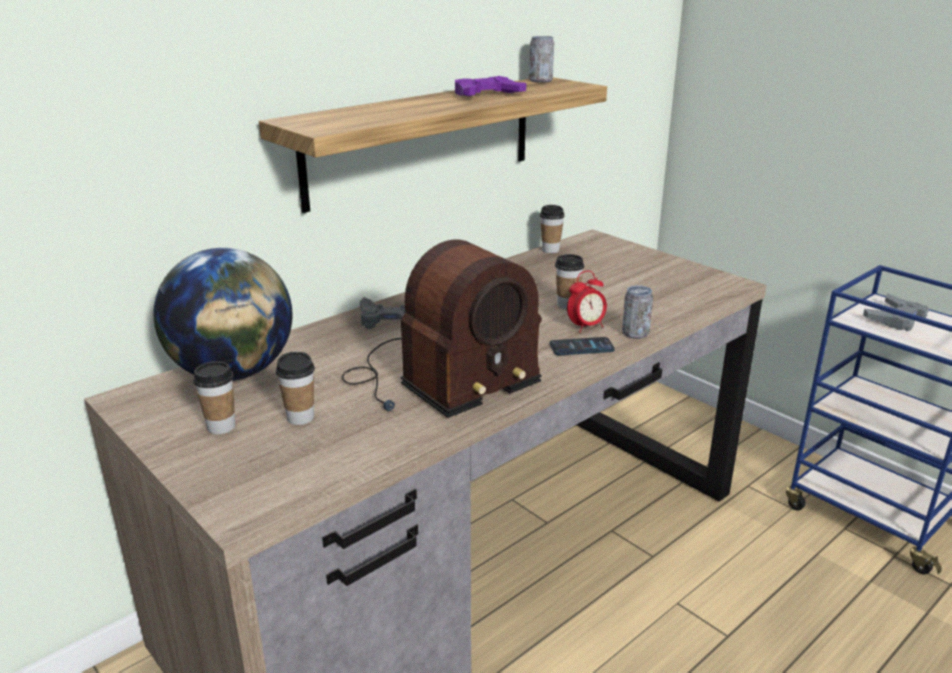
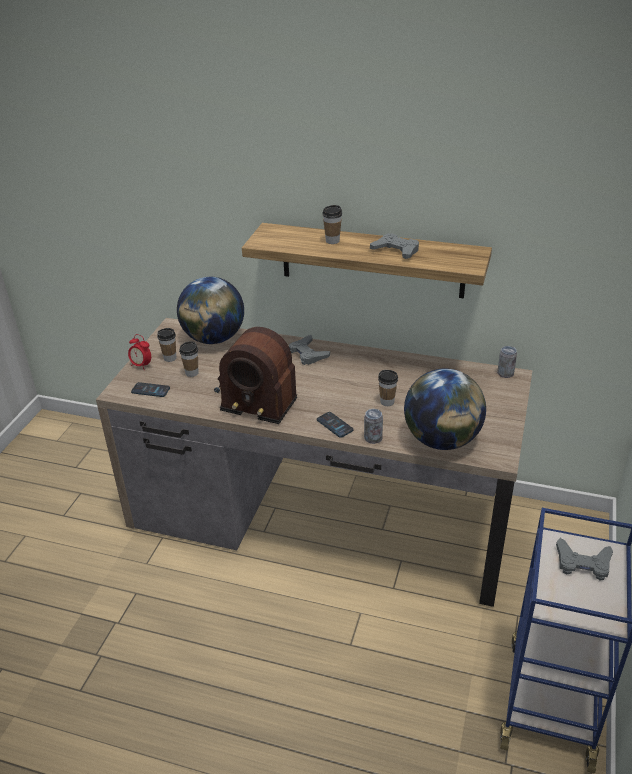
camera: 60 degrees right, 10 degrees up
purple game controller [455,76,526,96] -> grey game controller [370,233,419,259]
can [529,36,554,83] -> can moved to [497,346,517,378]
cup [540,205,565,253] -> cup moved to [322,205,342,244]
alarm clock [567,271,607,333] -> alarm clock moved to [128,334,151,369]
none -> phone [131,382,170,397]
none -> globe [404,368,486,450]

